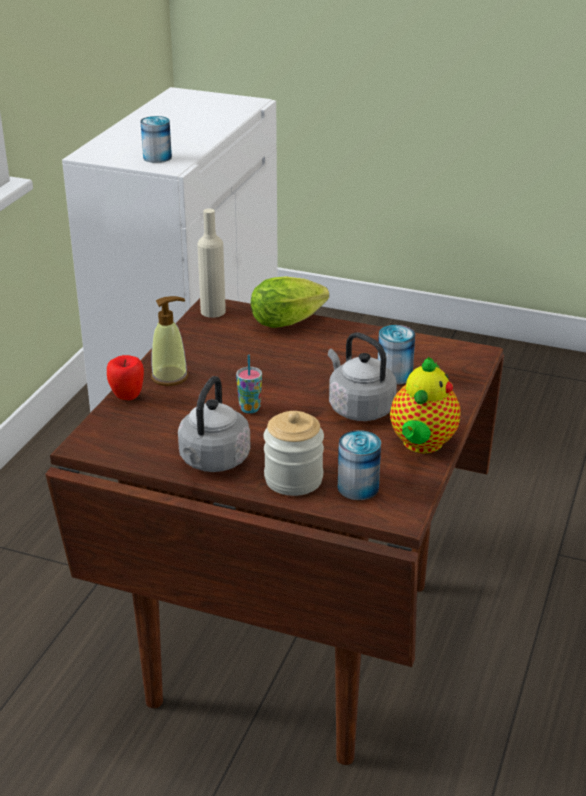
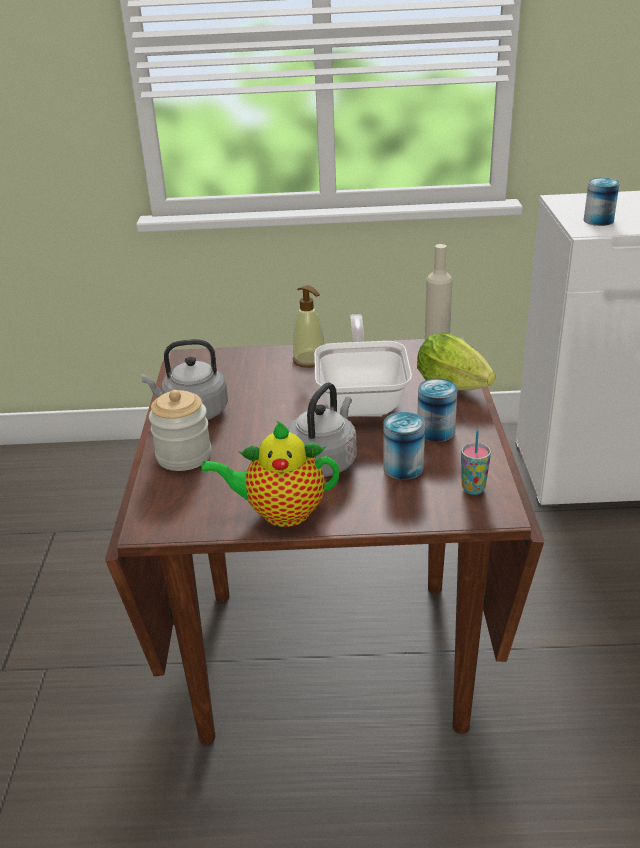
camera: 70 degrees right, 0 degrees up
apple [107,355,144,400] -> none
cup [236,355,262,413] -> cup moved to [461,430,491,495]
can [338,430,381,500] -> can moved to [417,378,458,442]
none -> frying pan [314,314,412,417]

